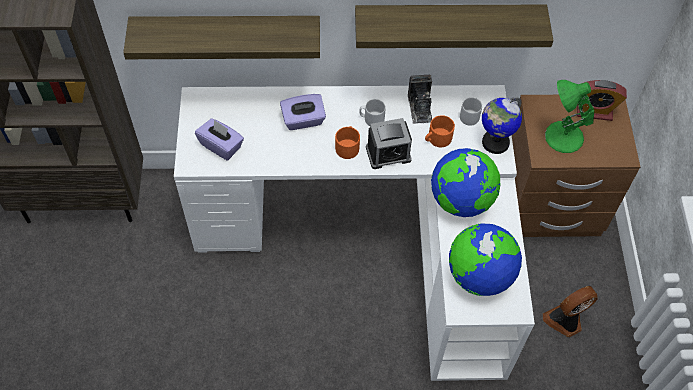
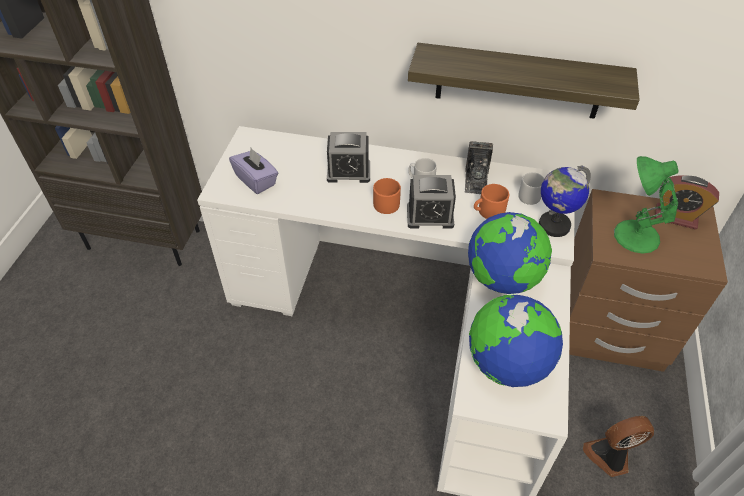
camera: 15 degrees right, 10 degrees down
shelf [123,16,320,59] -> none
purple tissue box [280,94,326,130] -> alarm clock [327,132,370,183]

